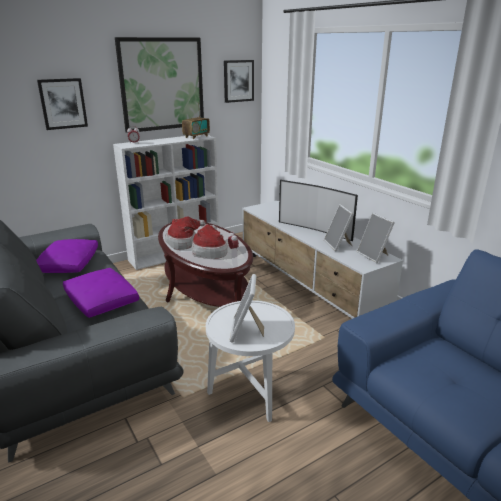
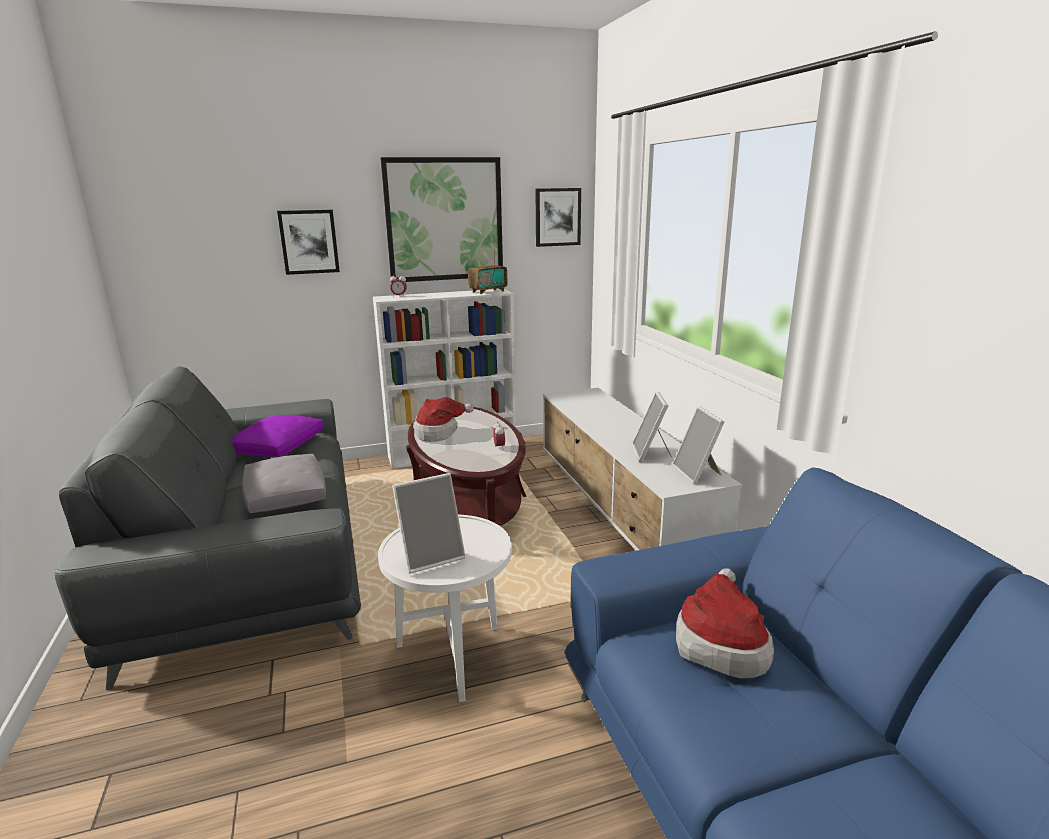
camera: 15 degrees right, 5 degrees down
purple pillow [63,268,139,318] -> grey pillow [242,454,326,513]
hat [192,224,228,259] -> hat moved to [676,568,774,679]
picture frame [230,274,264,343] -> picture frame turned 135 degrees counterclockwise [392,473,466,574]
television [279,180,358,241] -> none

